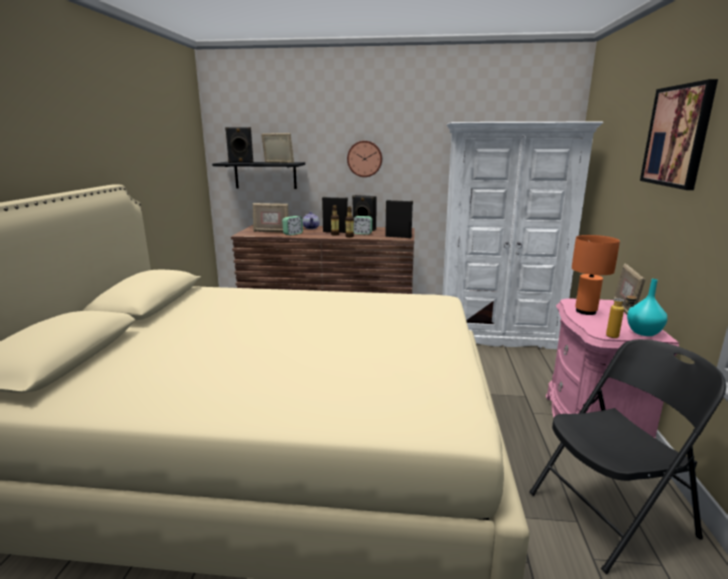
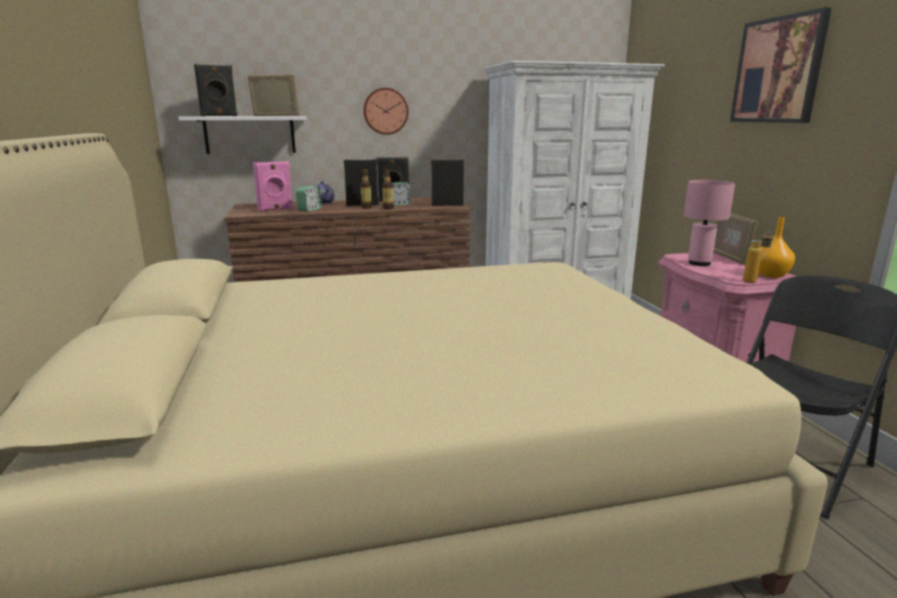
camera: 20 degrees left, 0 degrees up
black shelf [212,162,305,189] -> white shelf [178,116,307,154]
picture frame [253,203,288,232] -> pink speaker [253,161,293,212]
orange table lamp [572,235,620,315] -> pink table lamp [684,180,735,266]
turquoise vase [627,279,667,336] -> orange vase [759,217,795,278]

